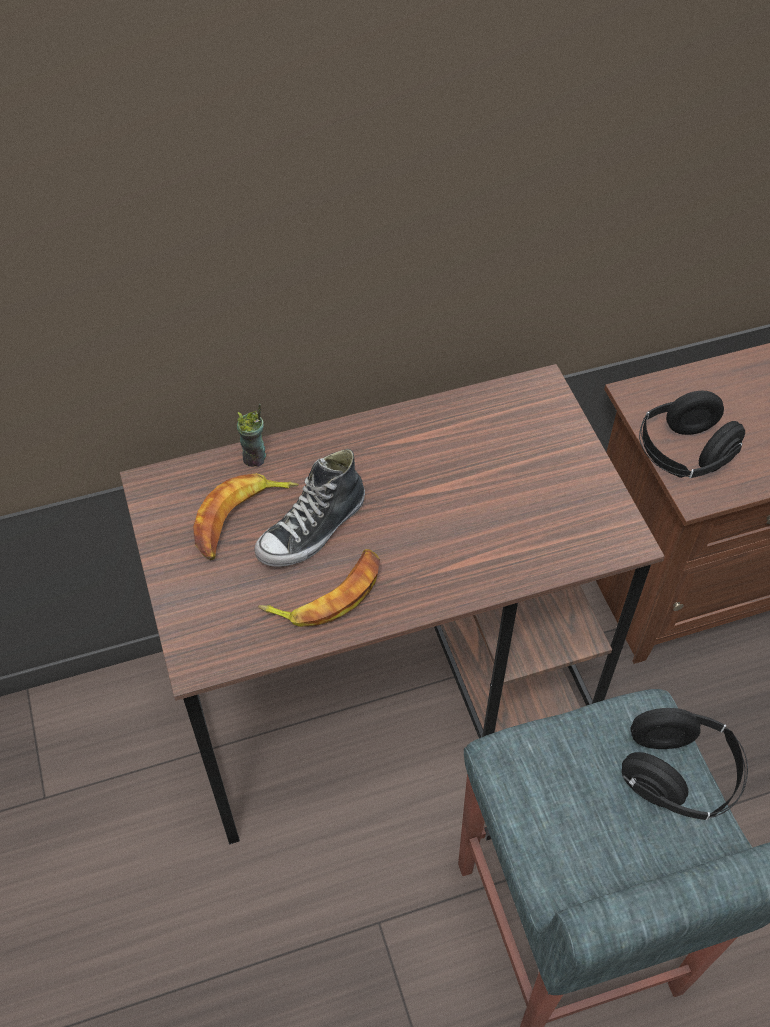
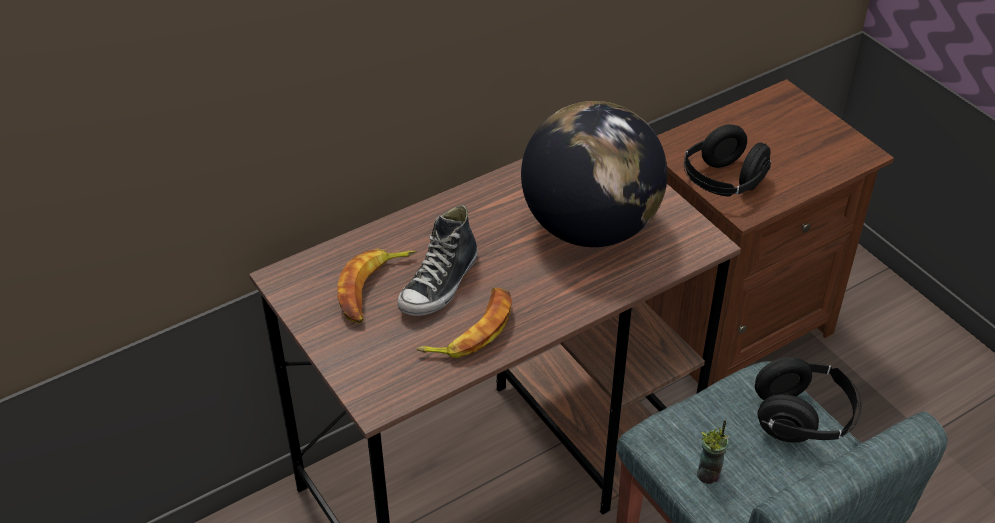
camera: 15 degrees left, 10 degrees down
cup [237,404,266,467] -> cup moved to [697,420,730,484]
none -> globe [521,101,667,247]

